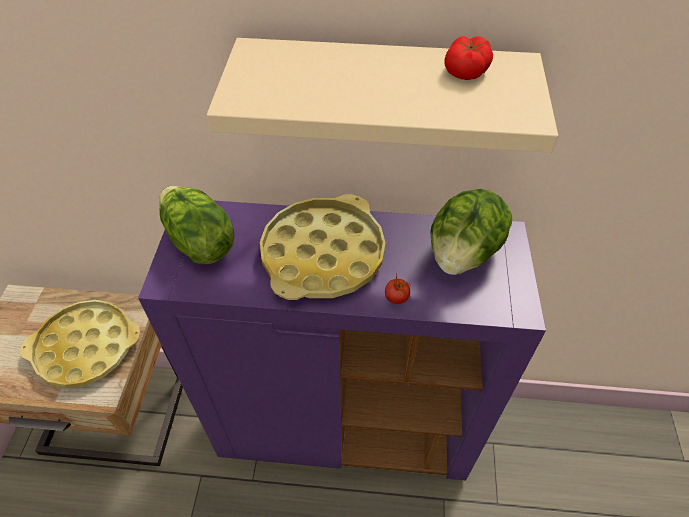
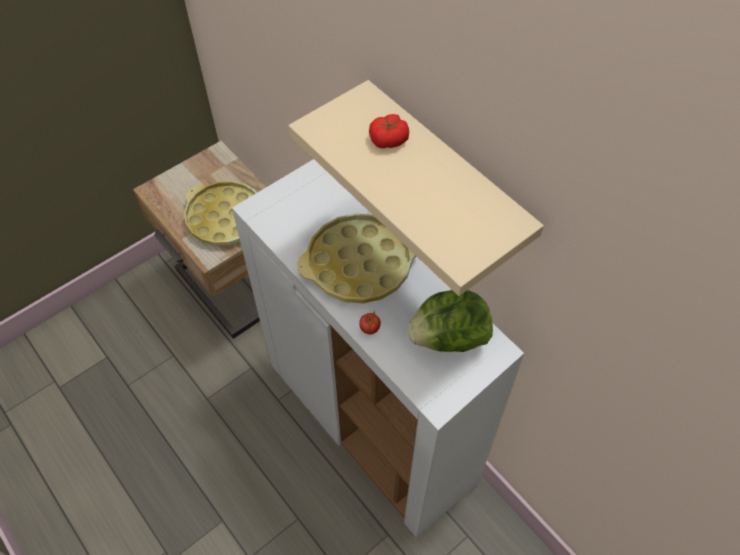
camera: 45 degrees right, 5 degrees up
purple cabinet [138,201,546,480] -> white cabinet [232,159,524,538]
lettuce [159,186,234,264] -> none
tomato [444,36,493,80] -> tomato moved to [369,114,409,148]

